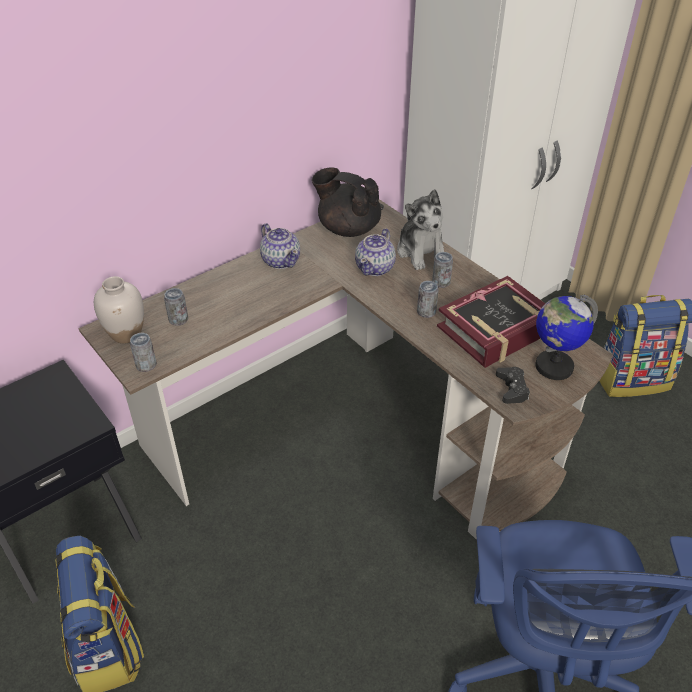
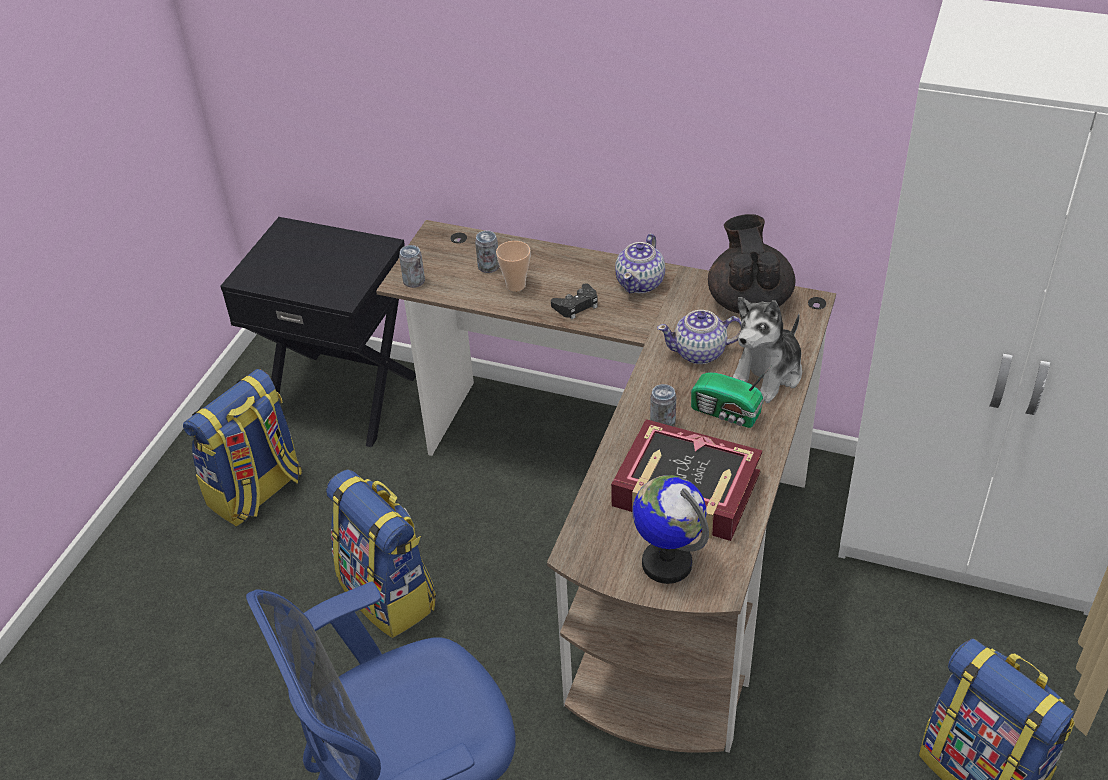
camera: 60 degrees right, 0 degrees up
white vase [94,276,144,344] -> none
can [432,252,453,288] -> radio [691,365,772,428]
black game controller [496,367,530,404] -> black game controller moved to [551,283,598,319]
none -> backpack [326,469,436,638]
none -> cup [496,241,531,292]

